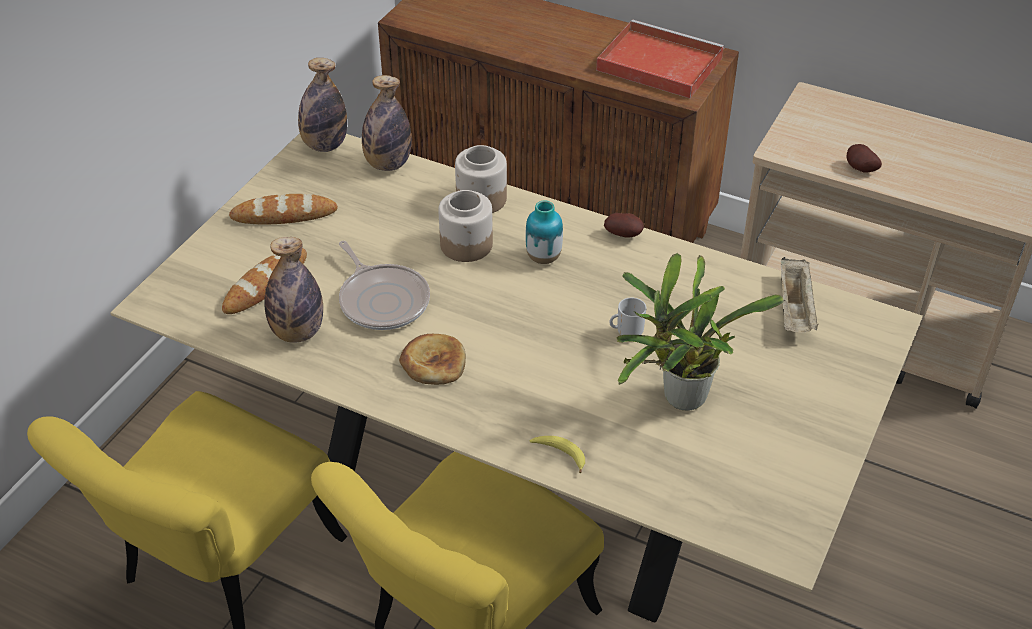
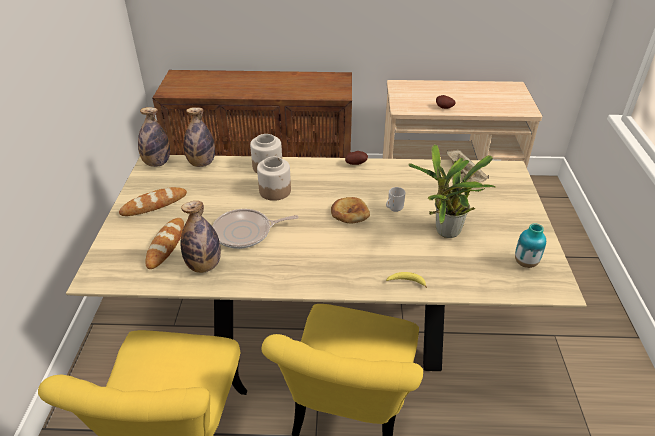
camera: 25 degrees left, 5 degrees down
frying pan [339,241,430,330] -> frying pan turned 135 degrees clockwise [212,209,299,249]
bread [399,334,466,385] -> bread moved to [331,197,370,223]
vase [525,201,563,264] -> vase moved to [515,223,546,268]
red tray [596,20,724,98] -> none

